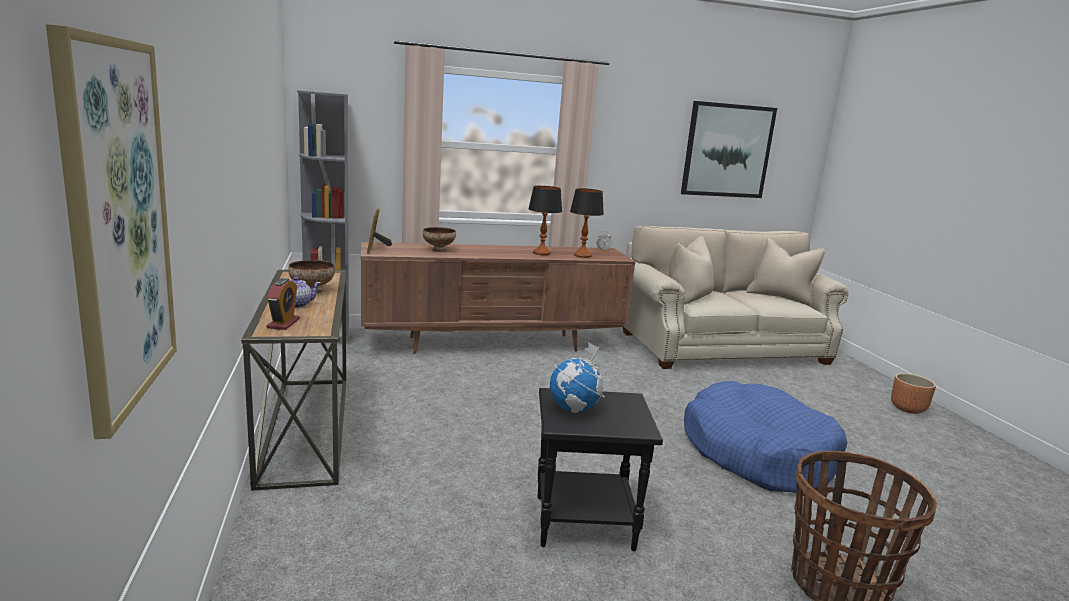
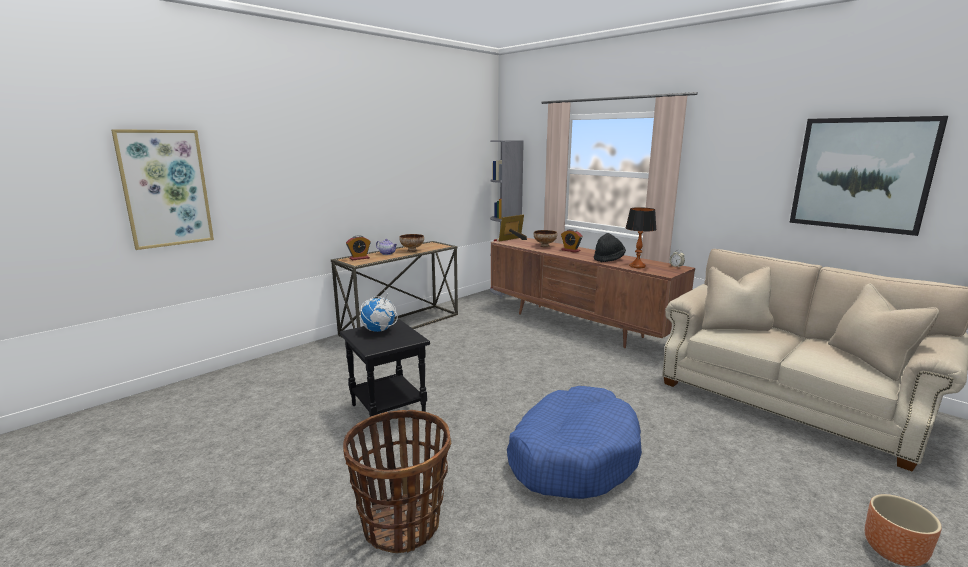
camera: 60 degrees right, 0 degrees up
table lamp [528,186,562,255] -> black hat [594,233,626,262]
none -> alarm clock [561,229,582,253]

